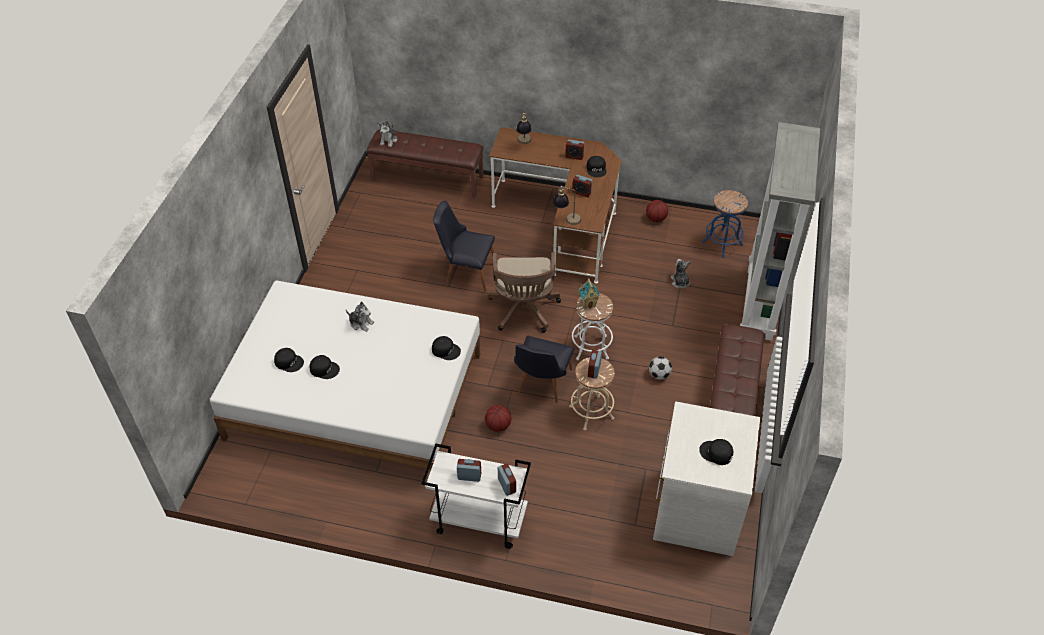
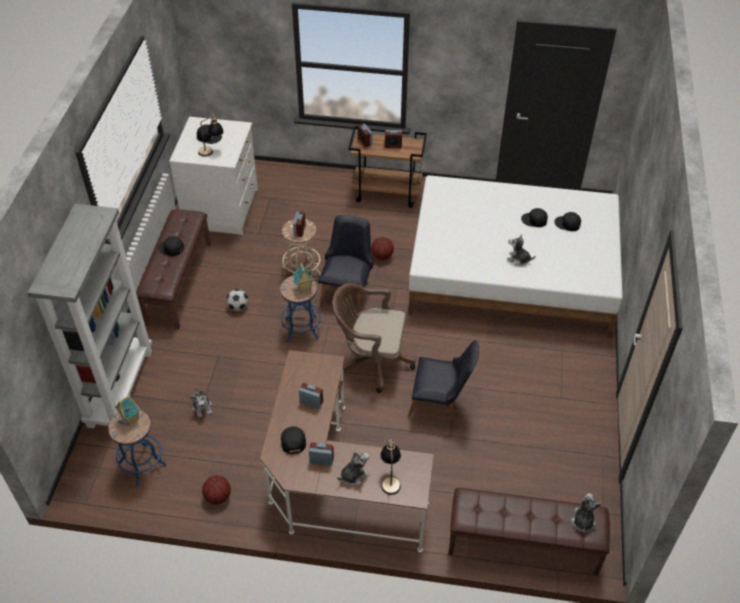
camera: 175 degrees right, 0 degrees up
white cart [421,443,531,549] -> brown cart [348,126,427,208]
black cap [432,336,461,360] -> black cap moved to [158,236,184,256]
brown office chair [487,253,561,333] -> brown office chair turned 75 degrees counterclockwise [333,283,416,393]
table lamp [553,186,581,225] -> table lamp moved to [198,114,224,157]
white stool [572,293,613,360] -> blue stool [280,276,321,342]
none -> toy house [115,395,140,426]
none -> plush toy [337,452,369,486]

